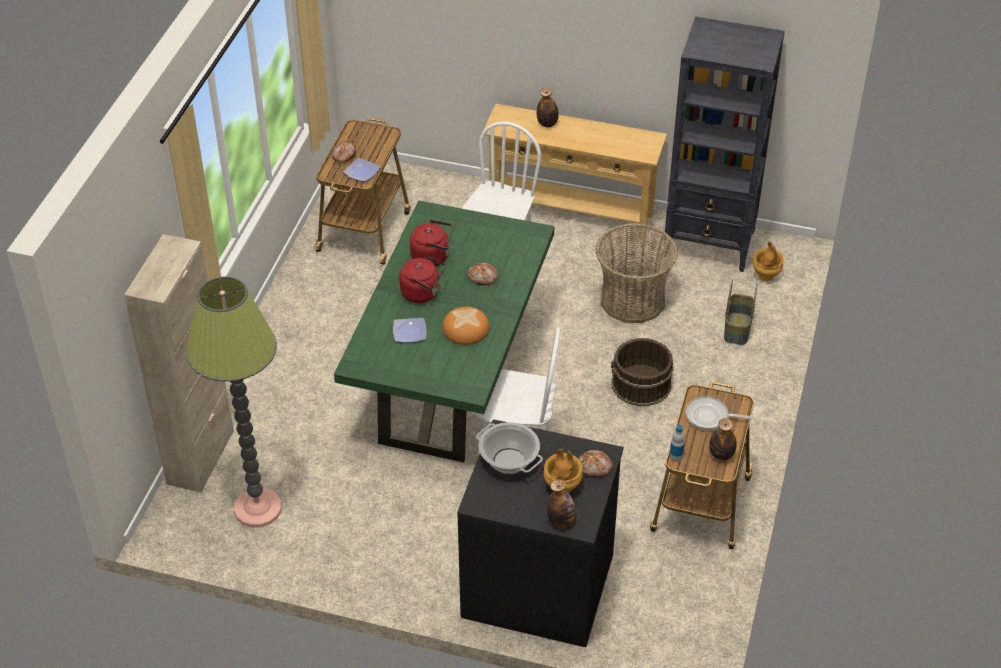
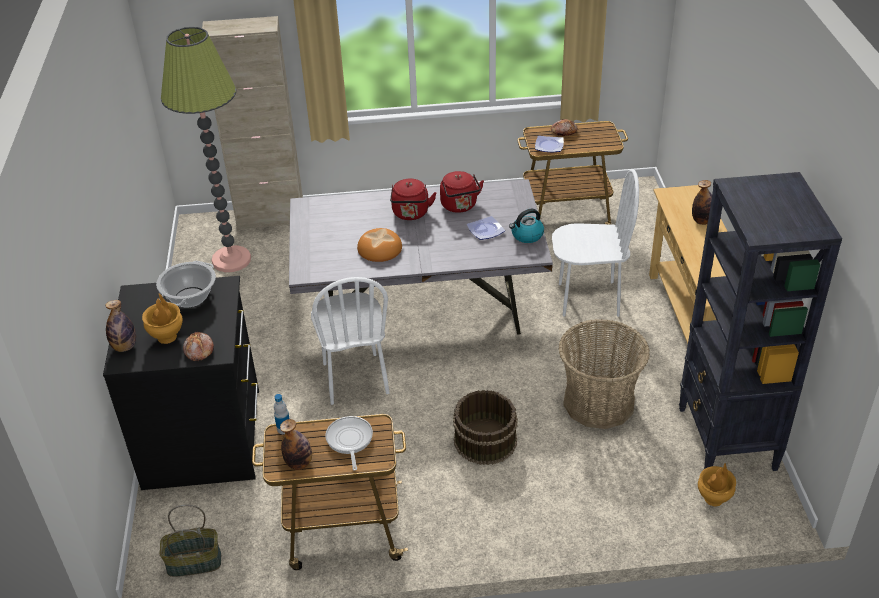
camera: 70 degrees right, 5 degrees down
green dining table [334,200,555,462] -> grey dining table [289,179,553,335]
plate [393,318,427,343] -> plate moved to [467,216,505,240]
bread [467,262,498,285] -> none
basket [724,280,758,345] -> basket moved to [159,505,221,577]
none -> kettle [509,209,544,243]

